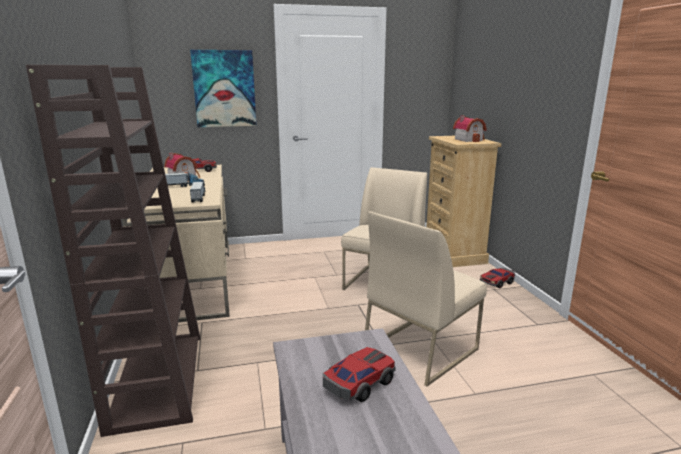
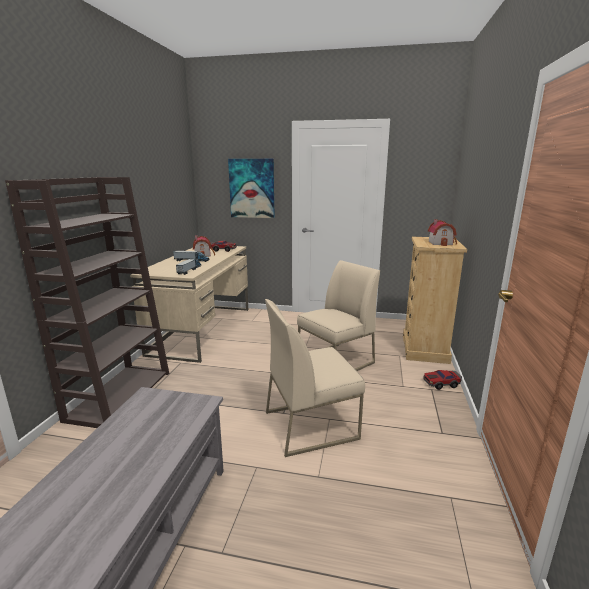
camera: 25 degrees right, 0 degrees up
toy car [323,347,396,402] -> none

